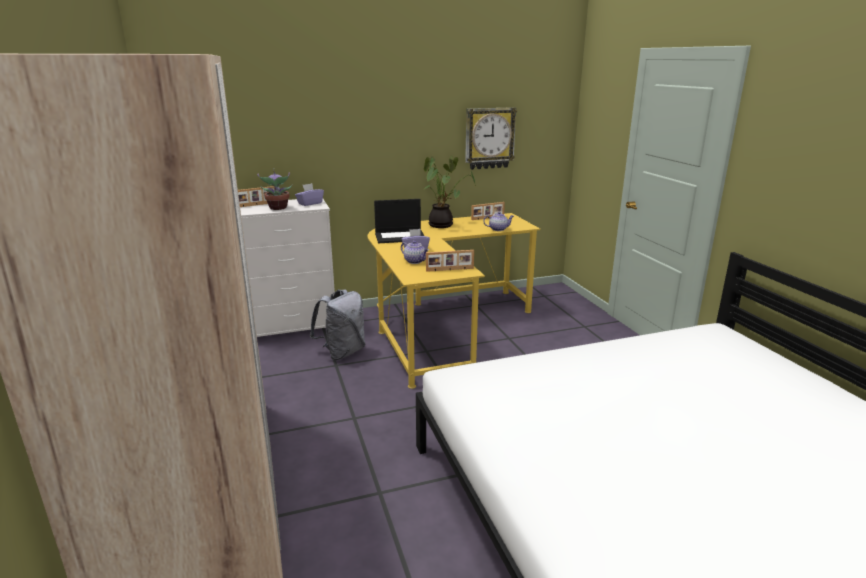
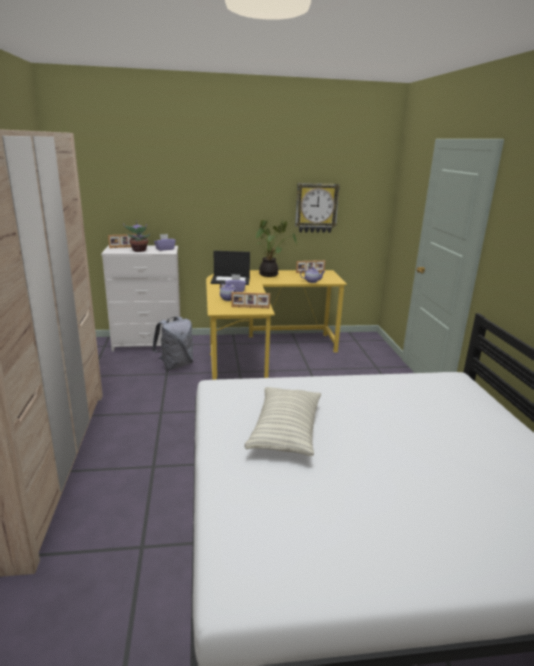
camera: 10 degrees right, 0 degrees up
none -> pillow [245,387,321,456]

